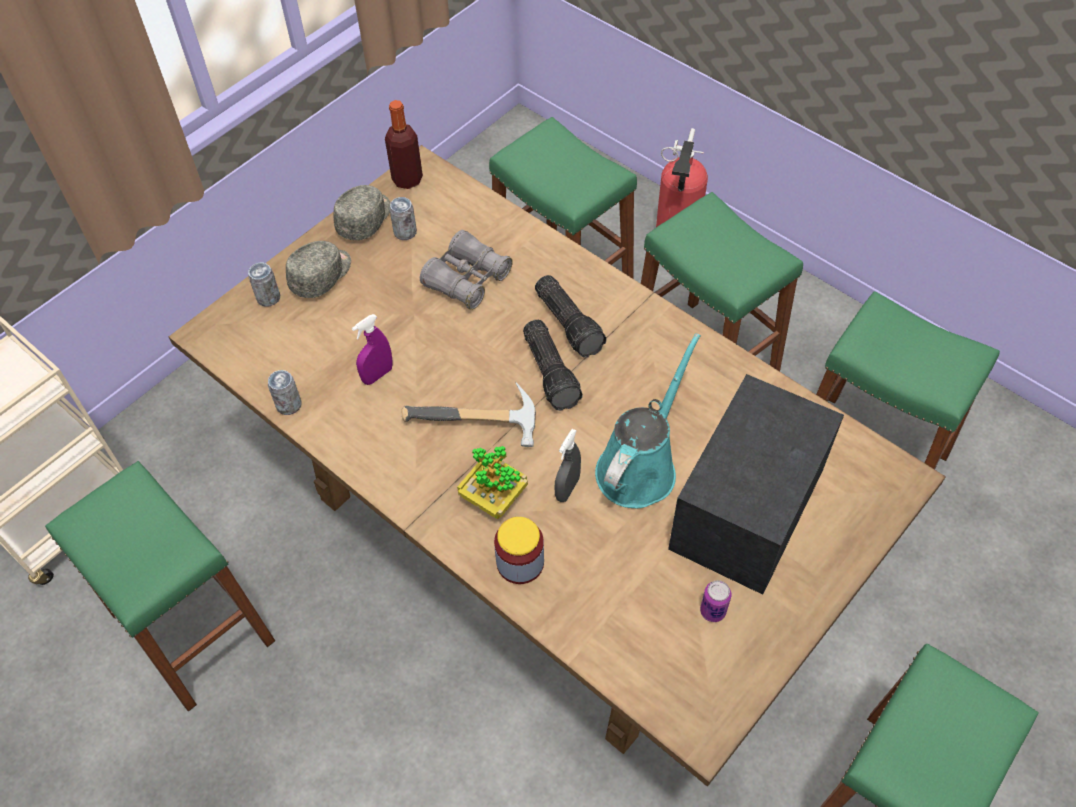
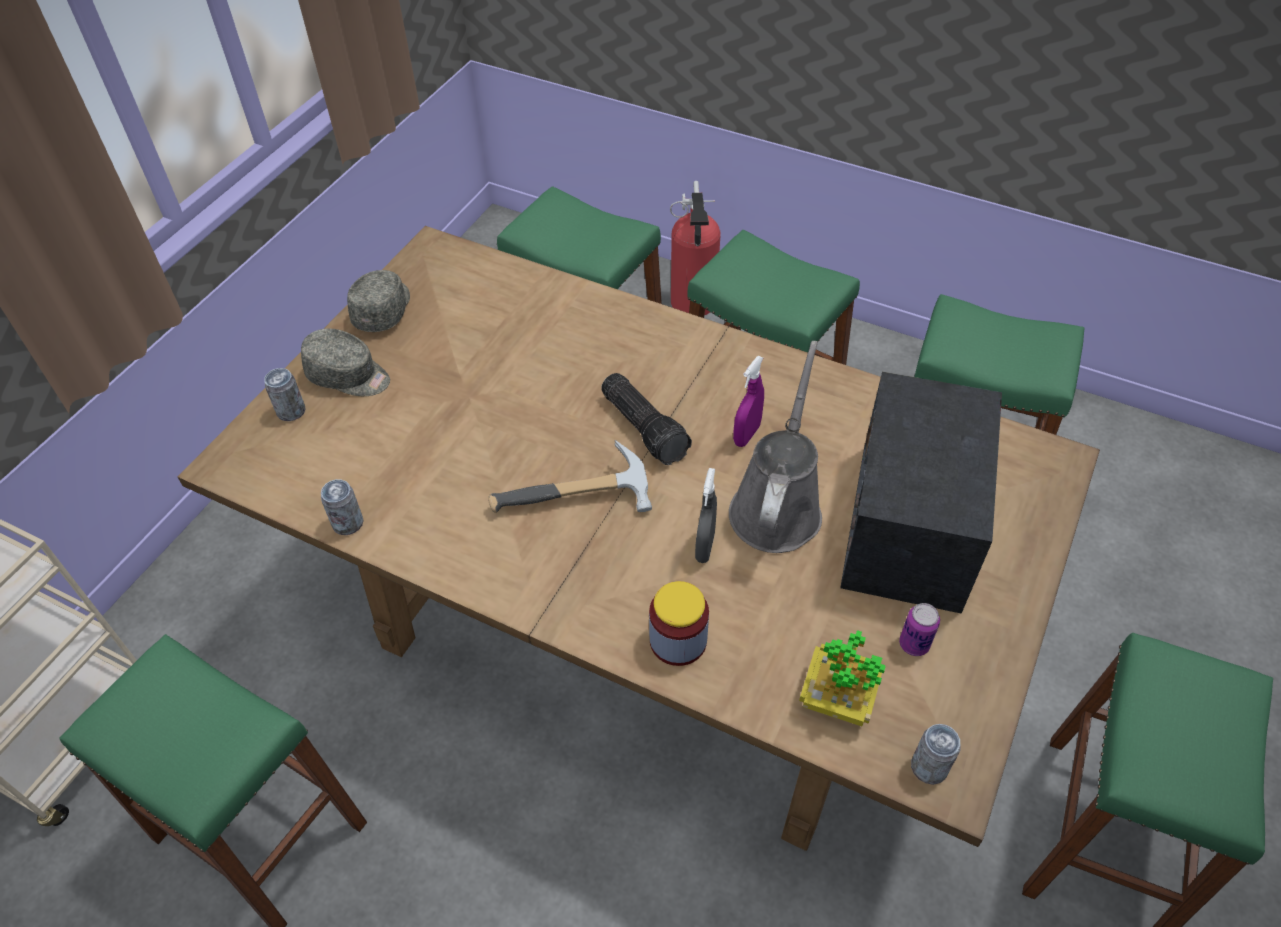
camera: 15 degrees left, 5 degrees down
grey cap [286,241,351,298] -> grey cap turned 90 degrees clockwise [301,328,390,396]
purple spray bottle [352,314,393,385] -> purple spray bottle moved to [733,356,764,447]
bottle [385,100,423,189] -> none
can [389,197,417,240] -> can moved to [911,724,960,785]
grey binoculars [420,230,513,310] -> none
potted plant [457,446,528,519] -> potted plant moved to [799,630,886,726]
flashlight [535,275,607,358] -> none
turquoise watering can [595,333,701,508] -> grey watering can [729,341,822,553]

